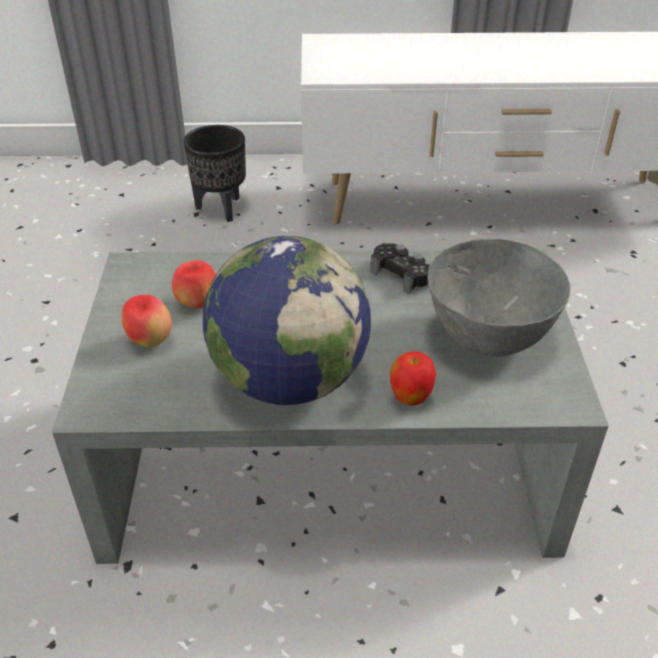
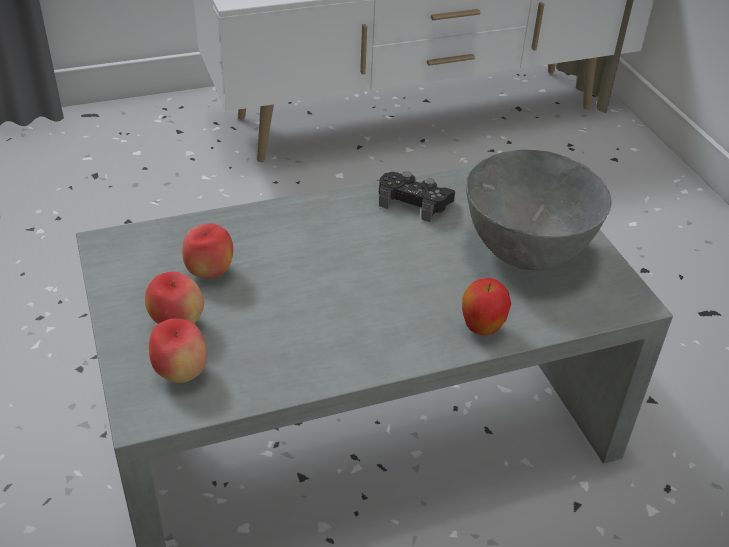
camera: 20 degrees left, 0 degrees up
black planter [183,125,246,222] -> none
globe [203,236,371,405] -> none
none -> apple [149,318,207,383]

